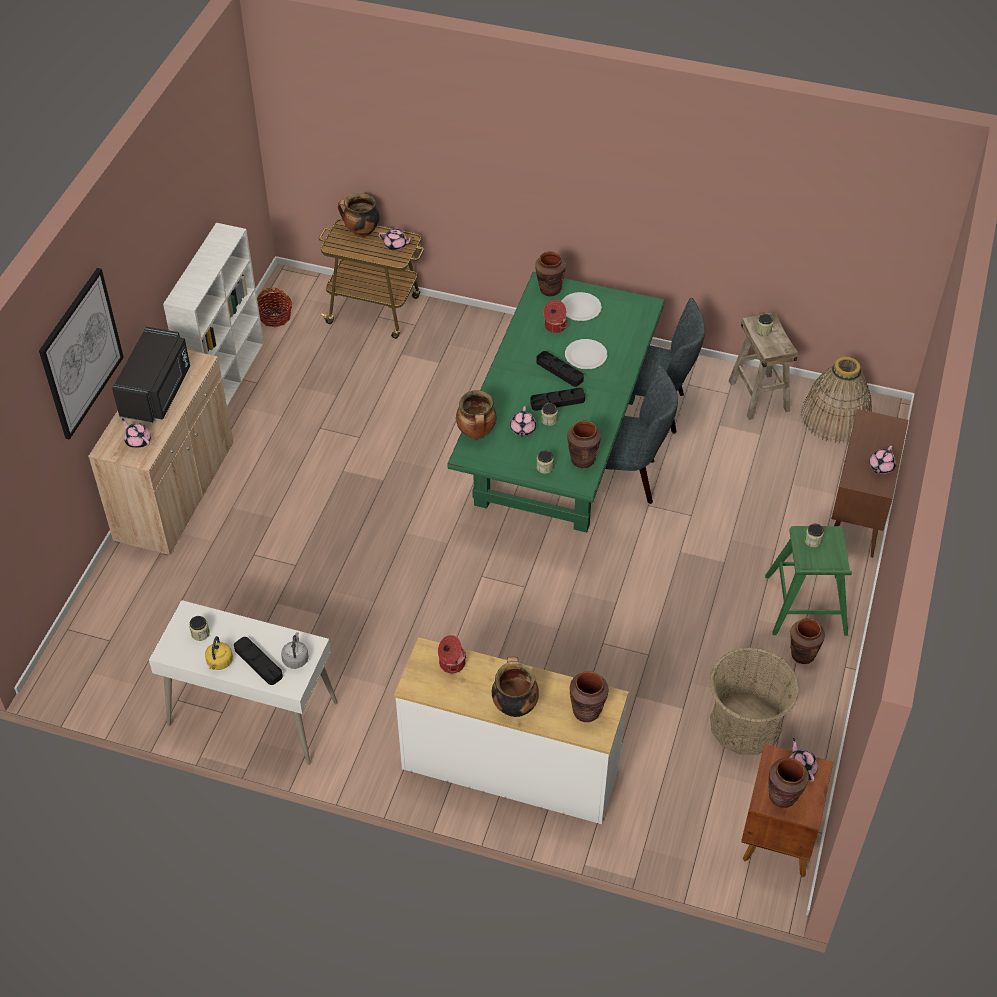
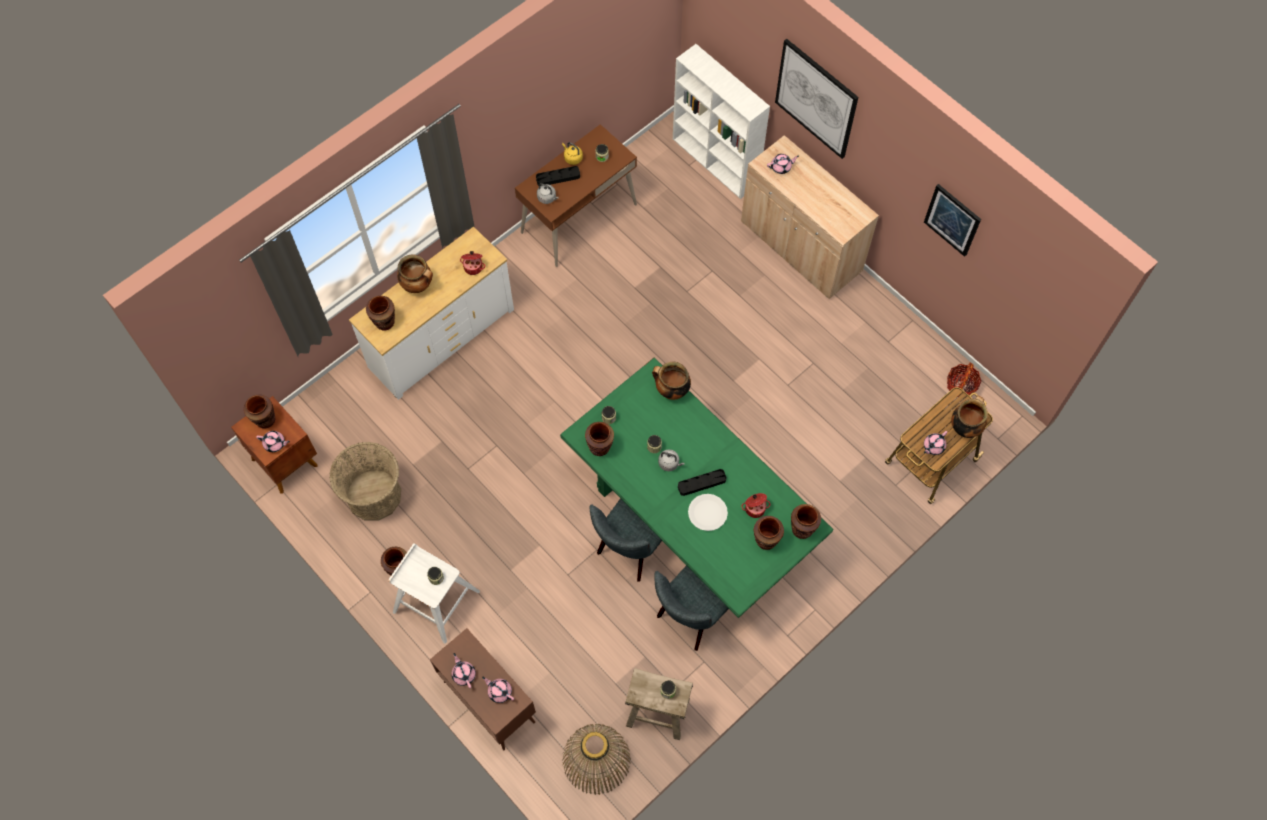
camera: 120 degrees right, 15 degrees up
black microwave [112,327,190,423] -> none
white desk [149,600,338,765] -> brown desk [515,124,637,267]
white bookcase [163,223,264,406] -> white bookcase moved to [673,44,770,199]
pink teapot [510,406,536,437] -> pink teapot moved to [482,677,514,703]
black tray [530,388,585,411] -> grey kettle [658,449,684,471]
white plate [561,292,602,321] -> brown vase [753,516,784,550]
green stool [765,526,852,636] -> white stool [388,543,480,644]
none -> picture [924,184,981,257]

